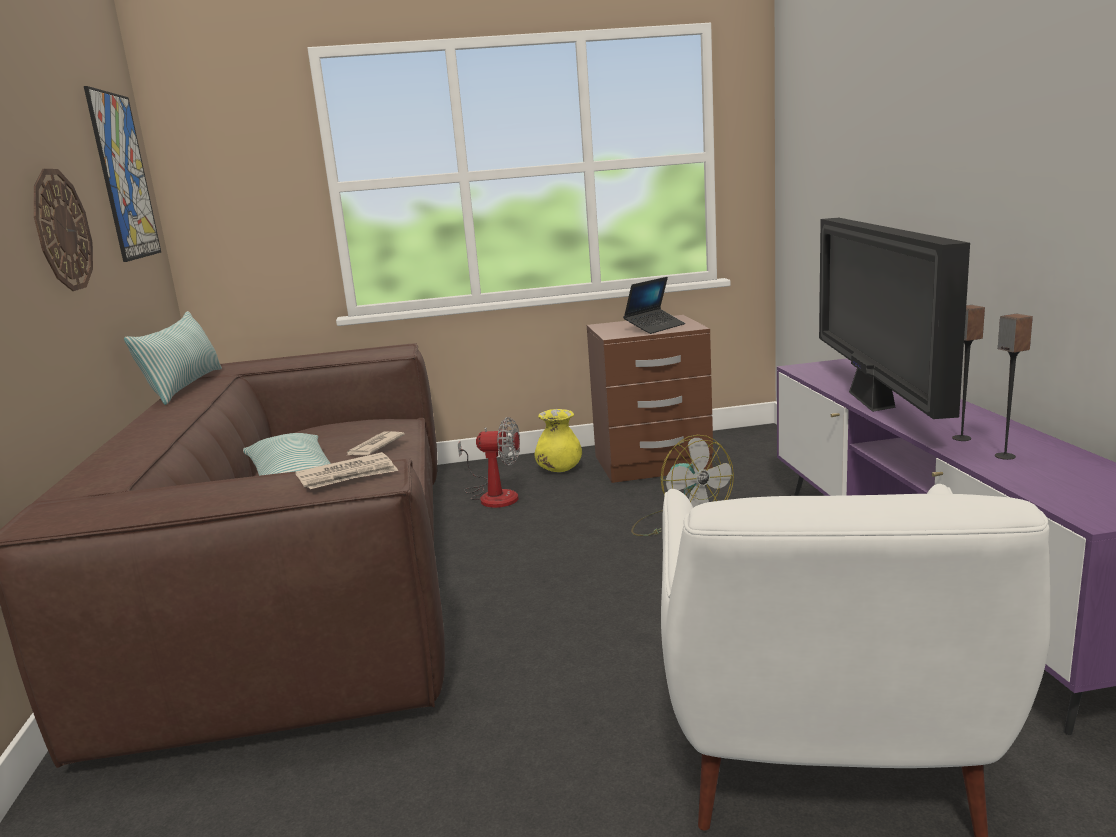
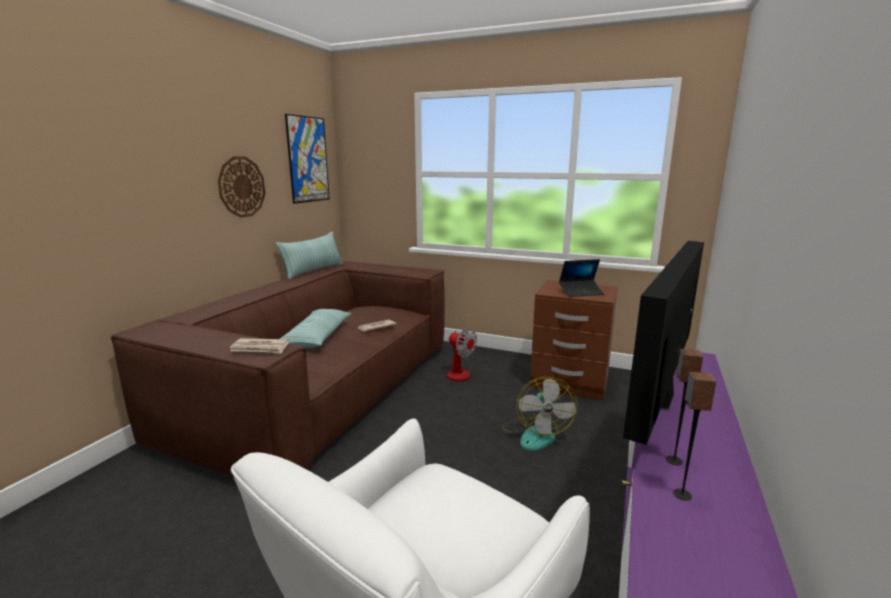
camera: 30 degrees right, 0 degrees up
yellow vase [534,409,582,472] -> none

